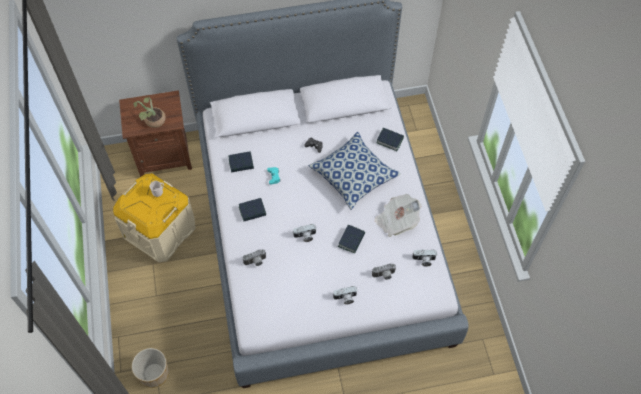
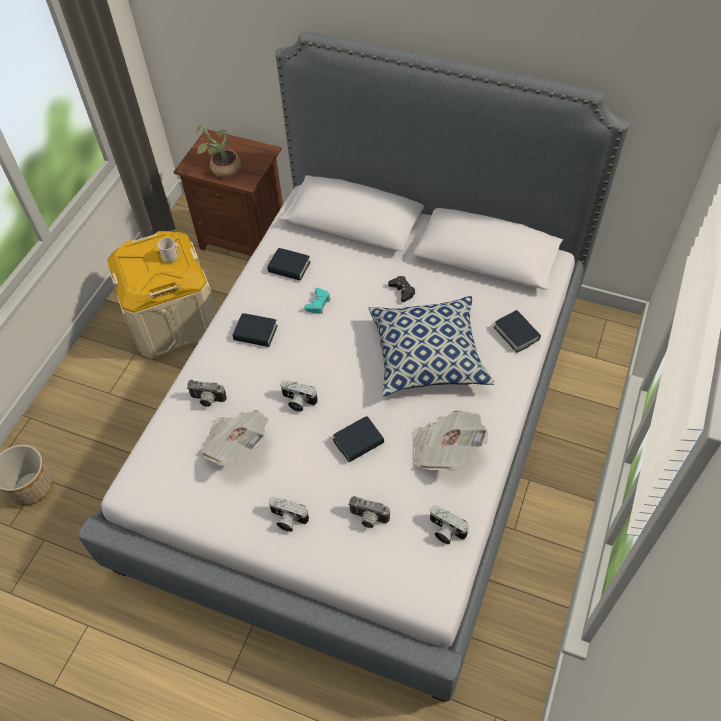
camera: 35 degrees right, 5 degrees down
none -> newspaper [199,410,268,466]

